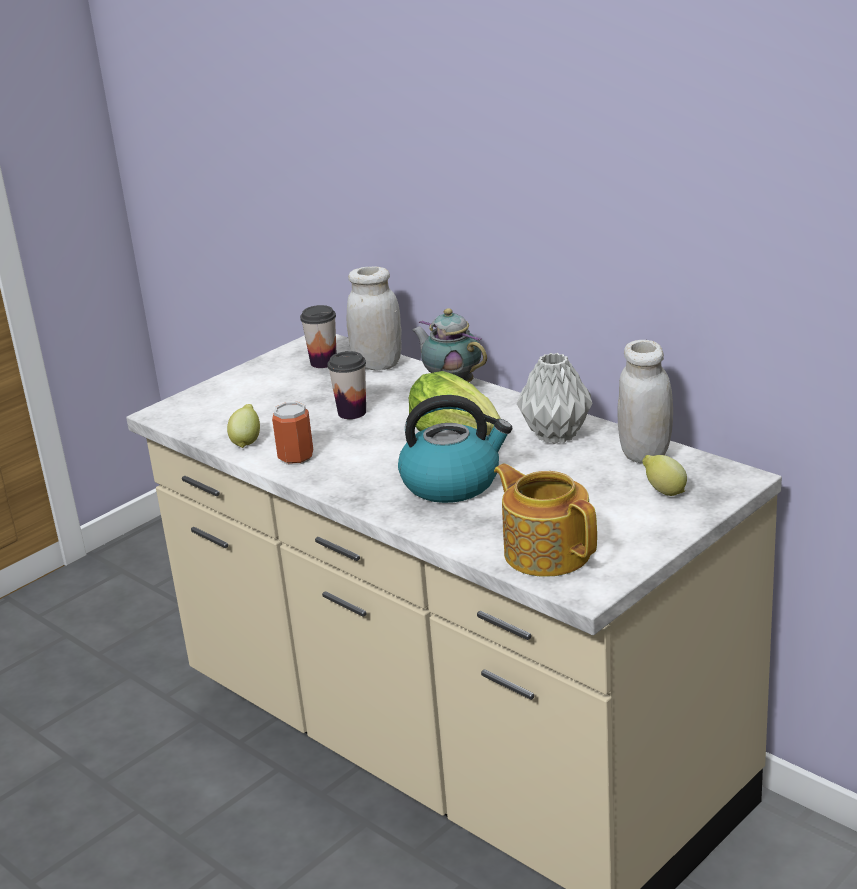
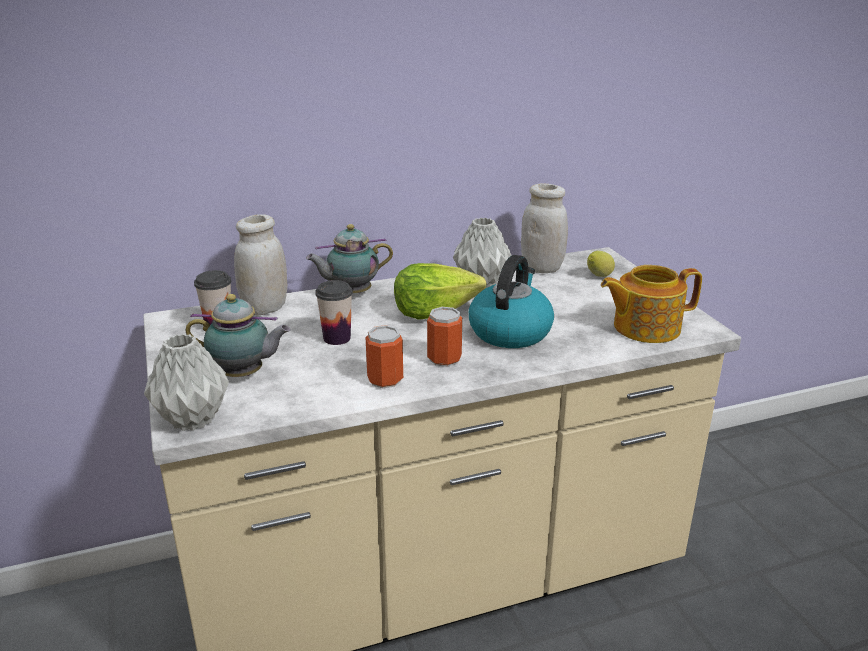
camera: 65 degrees left, 0 degrees up
lemon [227,404,260,448] -> none
none -> grey vase [144,334,229,431]
none -> teapot [185,294,291,377]
none -> can [427,307,462,367]

